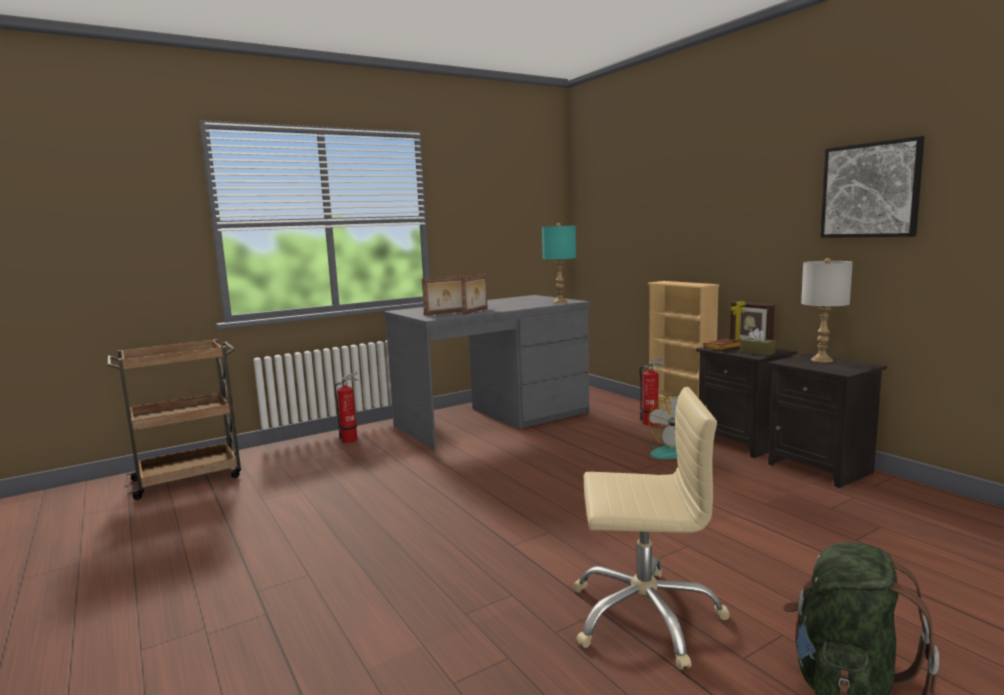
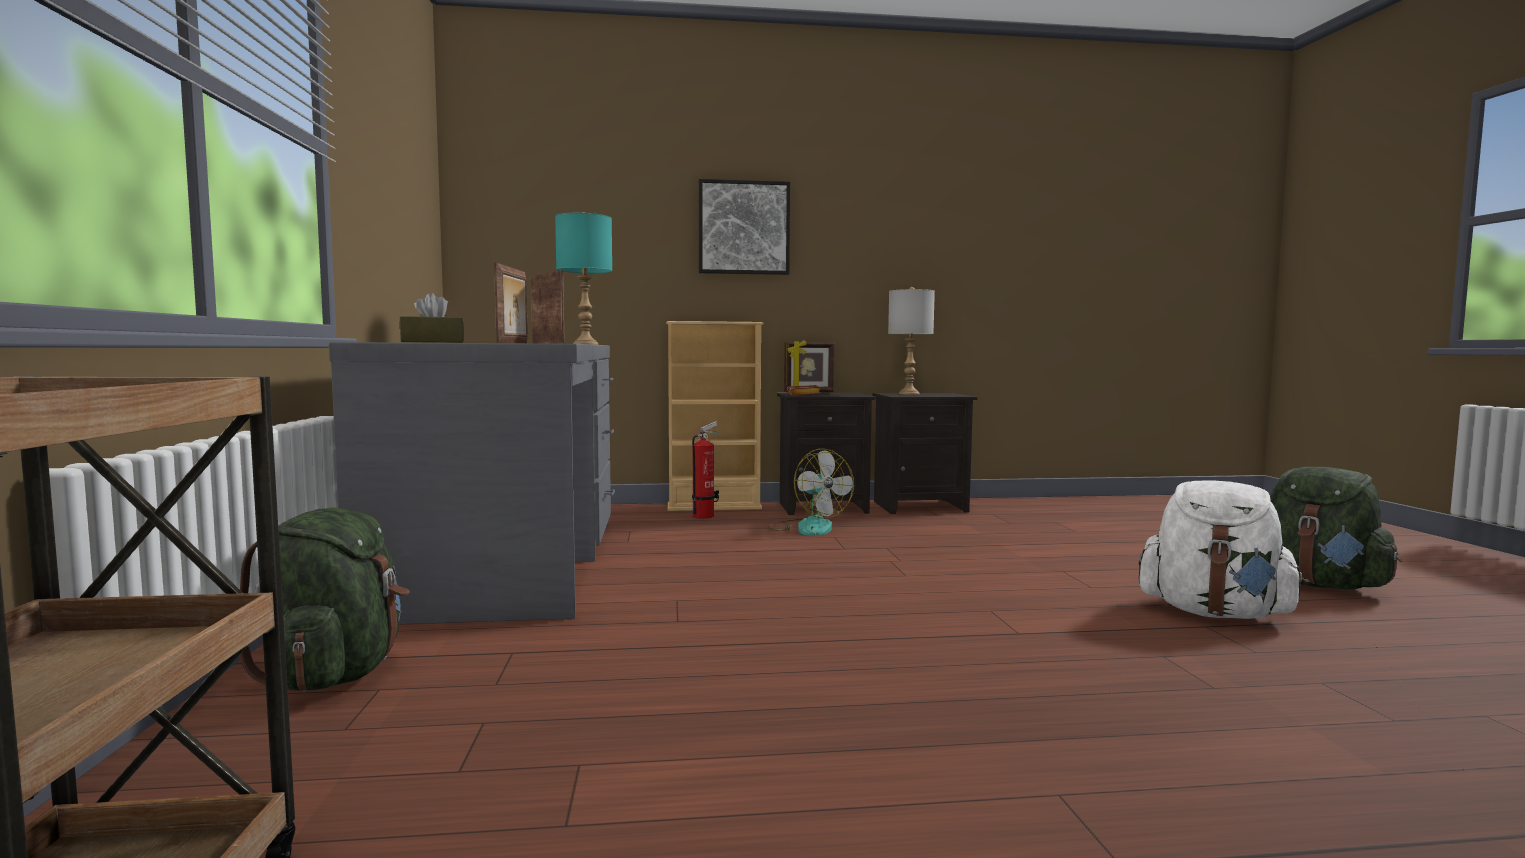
camera: 65 degrees left, 5 degrees down
fire extinguisher [334,371,359,443] -> green backpack [239,508,409,691]
beige office chair [573,387,730,670] -> white backpack [1139,480,1306,619]
brown tissue box [740,328,776,355] -> brown tissue box moved to [400,293,464,343]
picture [820,136,924,238] -> picture moved to [699,179,790,275]

